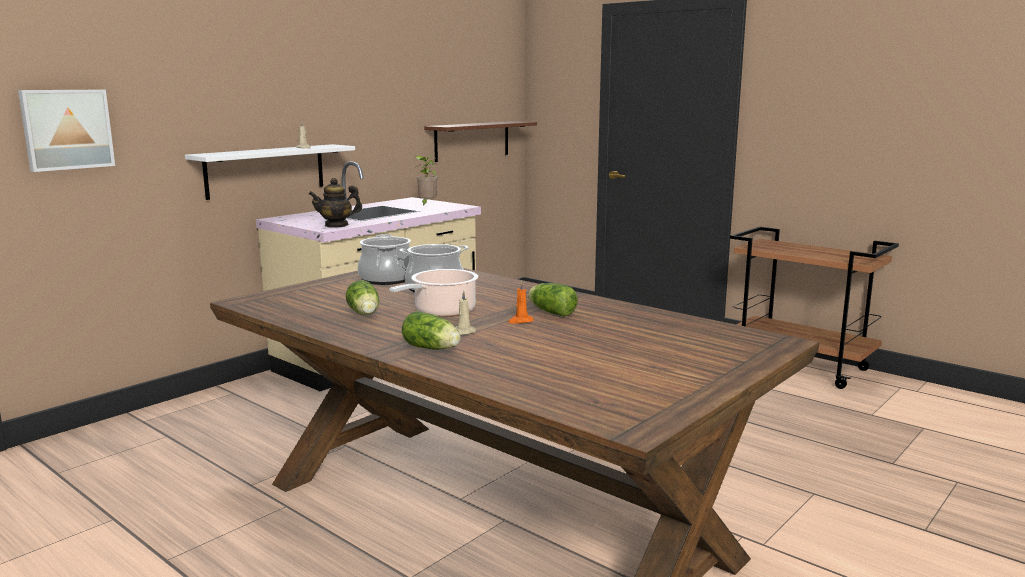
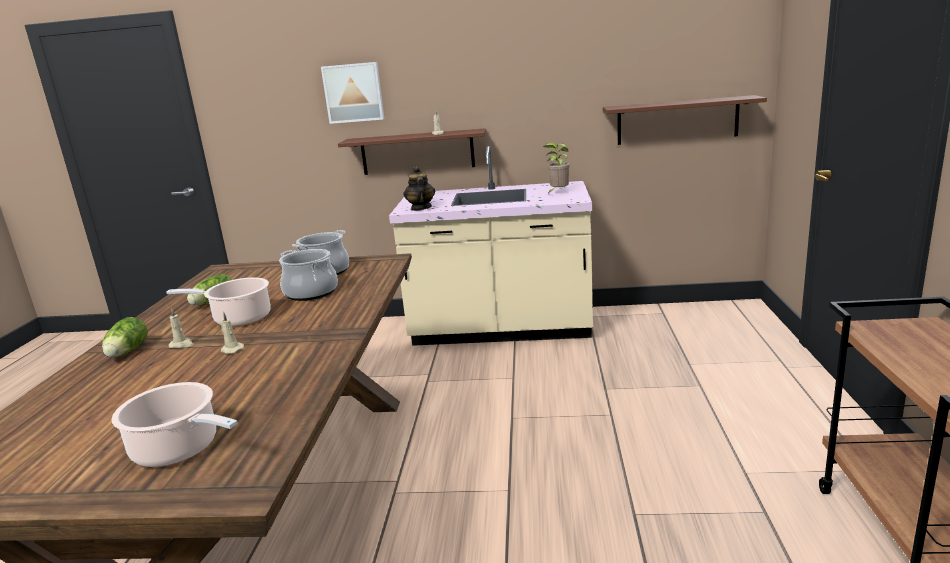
camera: 55 degrees right, 5 degrees up
picture [18,90,115,172] -> picture moved to [321,62,384,124]
white shelf [185,144,355,200] -> brown shelf [338,128,486,175]
teapot [309,178,362,228] -> teapot turned 45 degrees clockwise [404,166,435,211]
orange candle [508,281,533,324] -> beige candle [220,312,244,354]
lettuce [528,283,578,317] -> none
none -> cooking pot [112,382,238,467]

